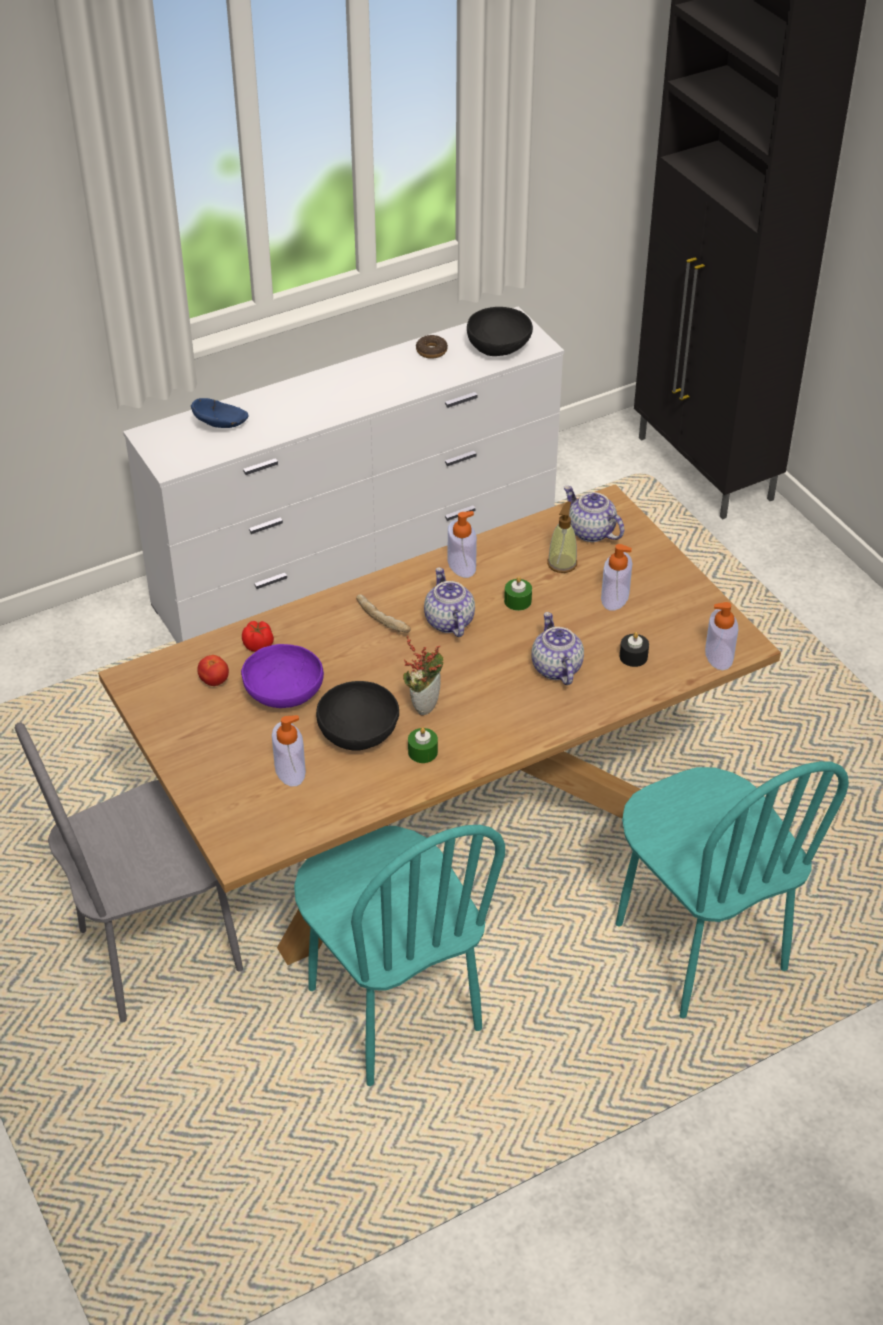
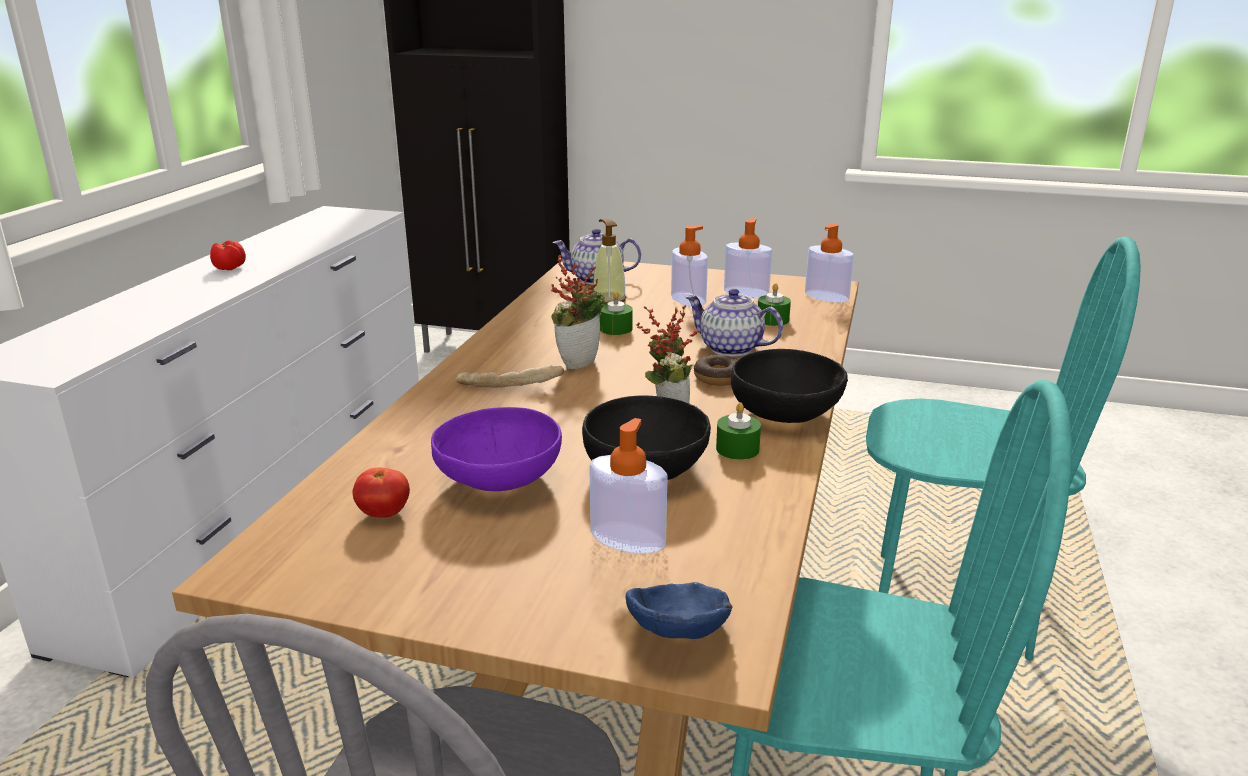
camera: 45 degrees left, 20 degrees down
blue bowl [191,398,248,428] -> blue bowl moved to [625,582,732,639]
tomato [242,621,274,652] -> tomato moved to [210,240,246,270]
donut [416,335,448,359] -> donut moved to [694,355,737,386]
teapot [424,567,475,637] -> potted plant [551,255,605,369]
soap dispenser [448,511,477,578] -> soap dispenser moved to [724,218,772,297]
black bowl [467,307,533,356] -> black bowl moved to [731,349,848,423]
black candle [620,632,649,667] -> green candle [758,283,791,326]

